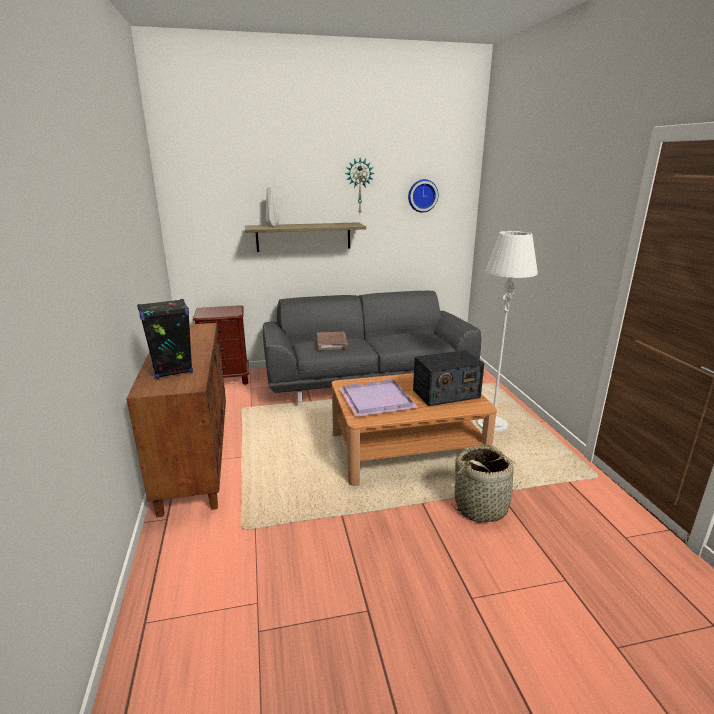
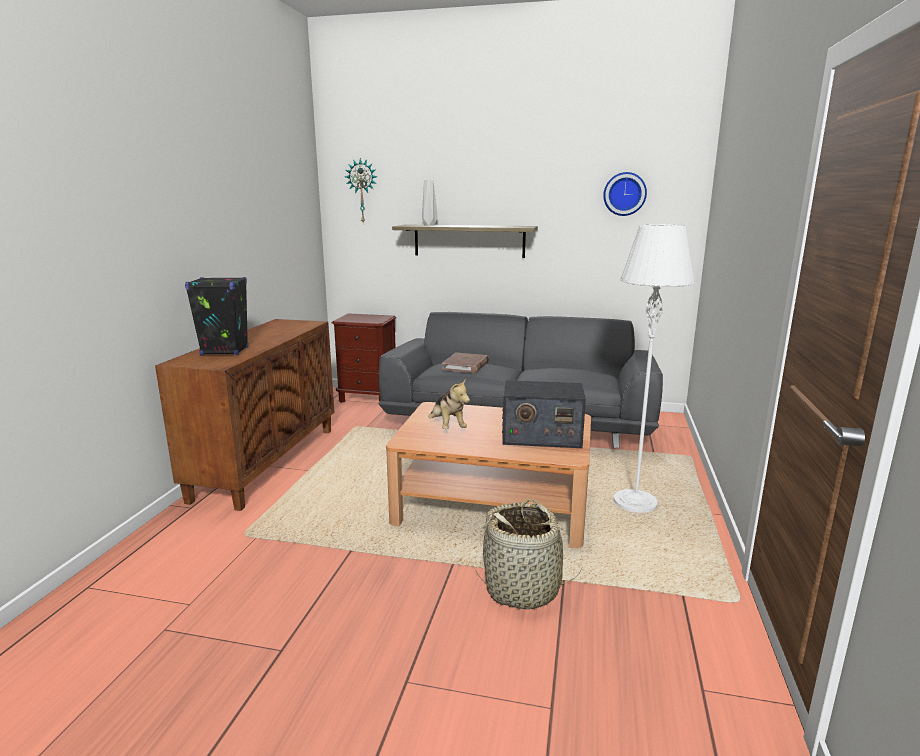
camera: 25 degrees right, 5 degrees down
purple tray [339,379,418,417] -> plush toy [428,378,470,429]
wall clock [345,158,375,213] -> wall clock moved to [345,158,377,222]

